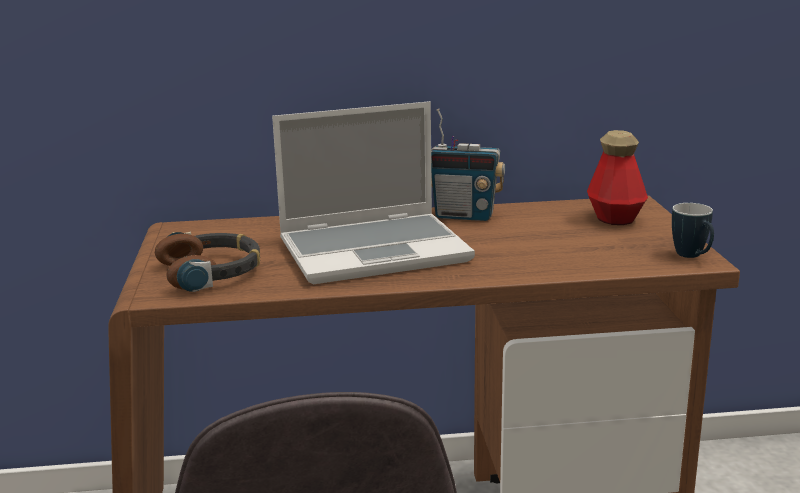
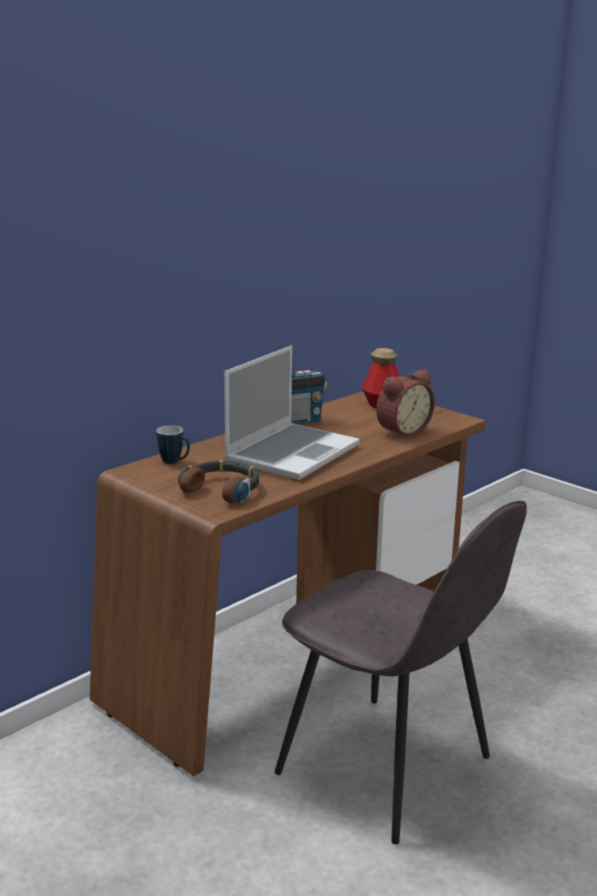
camera: 40 degrees left, 0 degrees up
mug [672,203,714,258] -> mug moved to [156,425,190,464]
none -> alarm clock [376,369,435,439]

